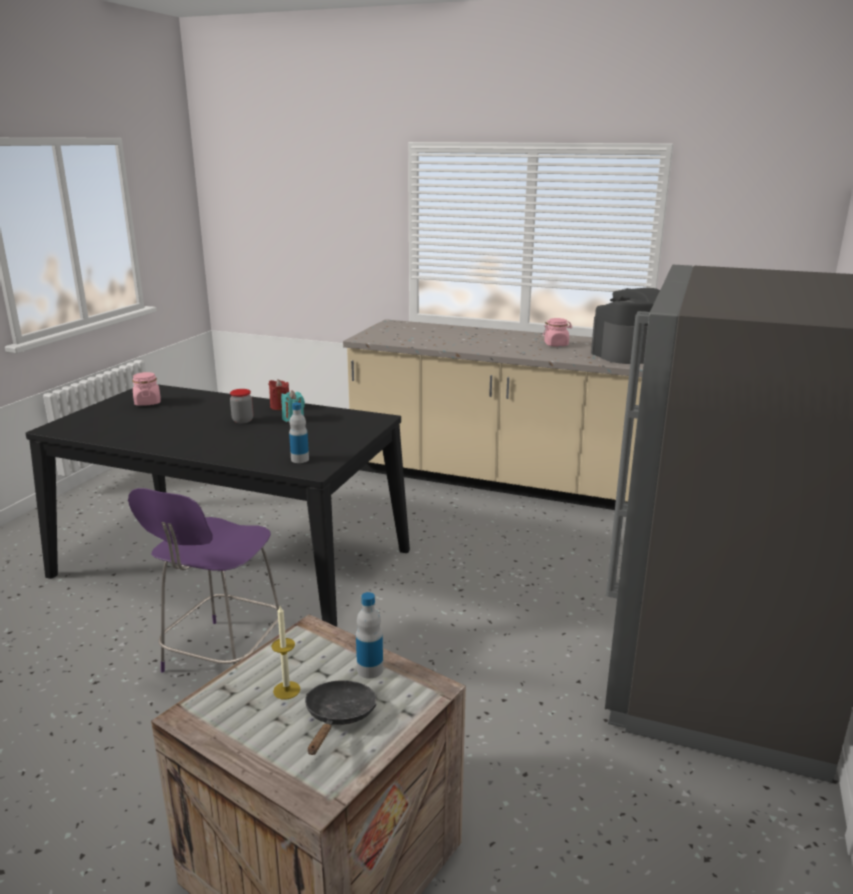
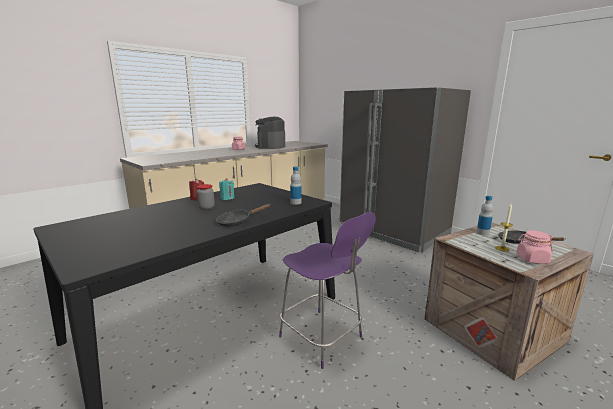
camera: 65 degrees left, 5 degrees down
pink jar [133,372,161,406] -> pink jar moved to [516,231,554,264]
none -> black frying pan [216,204,271,227]

